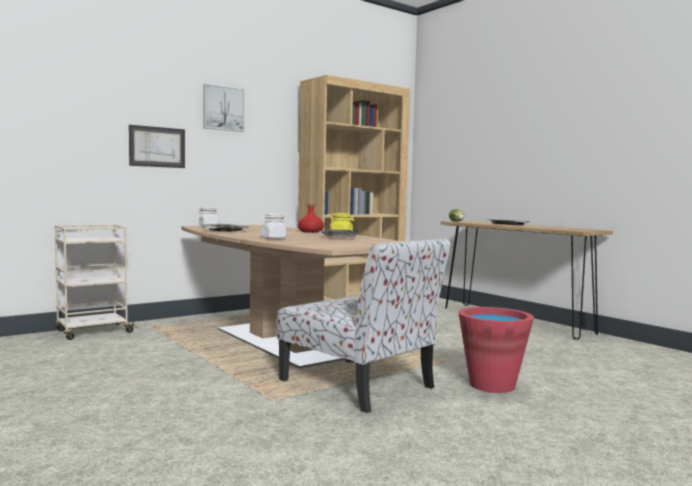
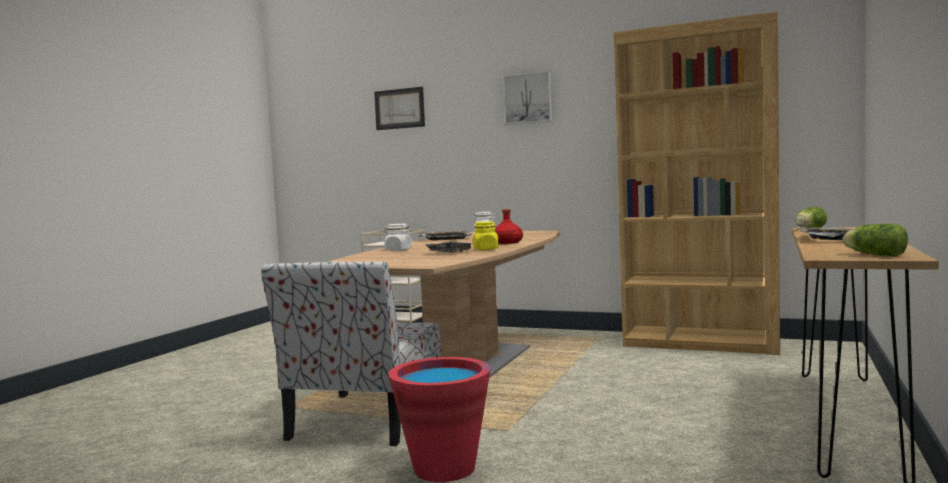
camera: 60 degrees right, 0 degrees up
picture [129,125,185,168] -> picture moved to [374,87,425,130]
none -> lettuce [843,224,908,256]

